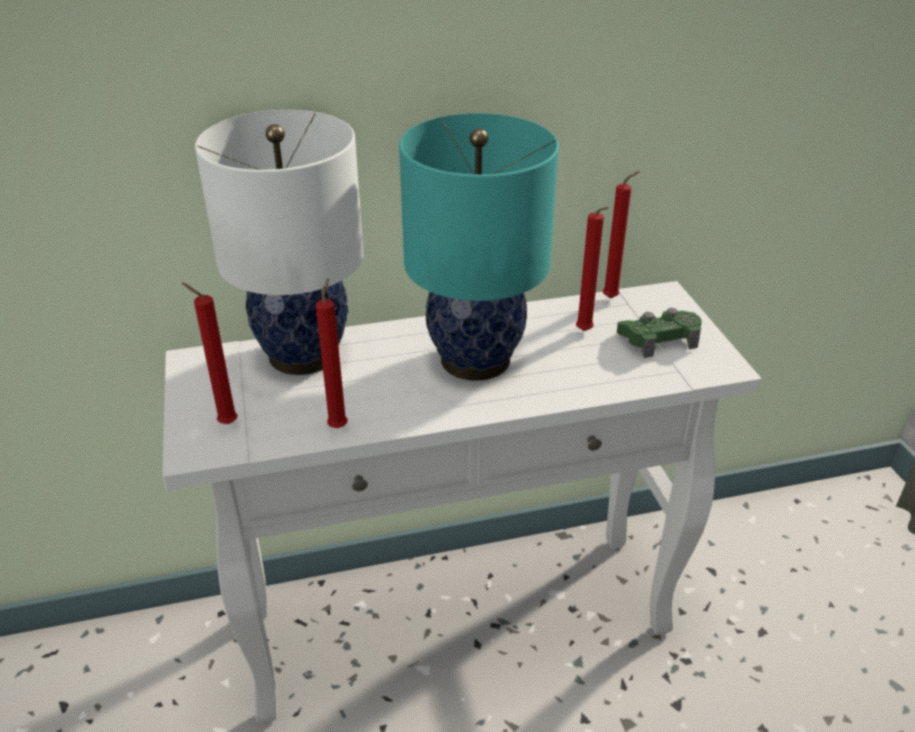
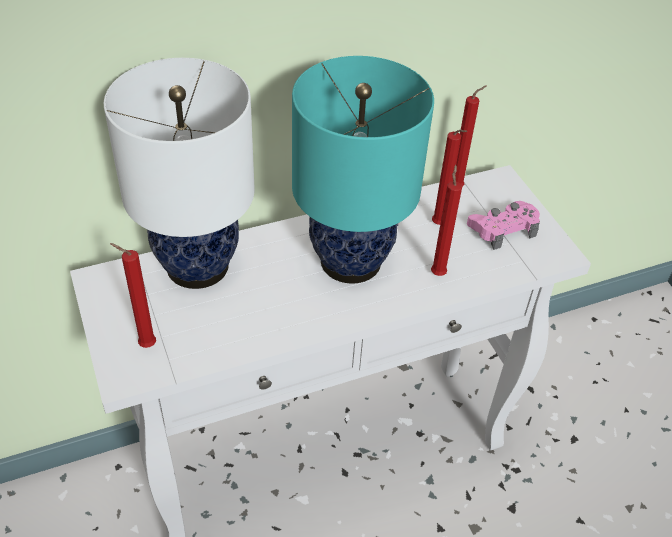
camera: 10 degrees left, 10 degrees up
red candle [316,278,348,428] -> red candle moved to [431,165,462,276]
green game controller [617,308,702,358] -> pink game controller [467,201,540,250]

